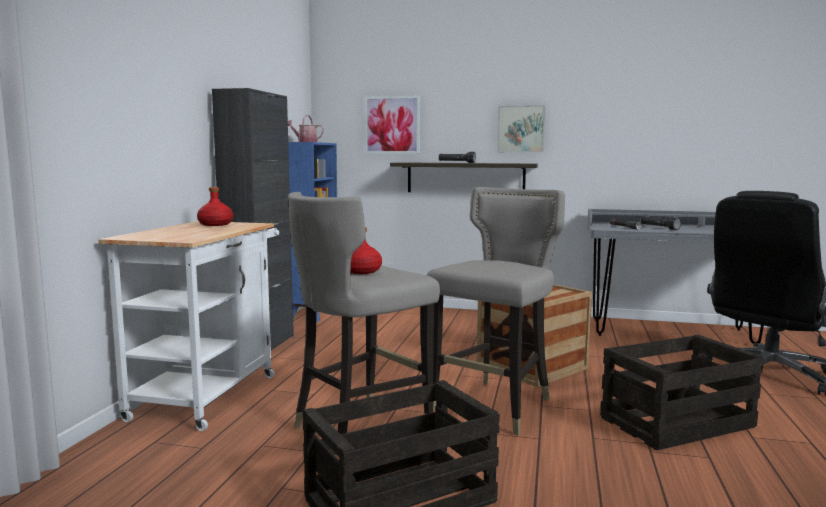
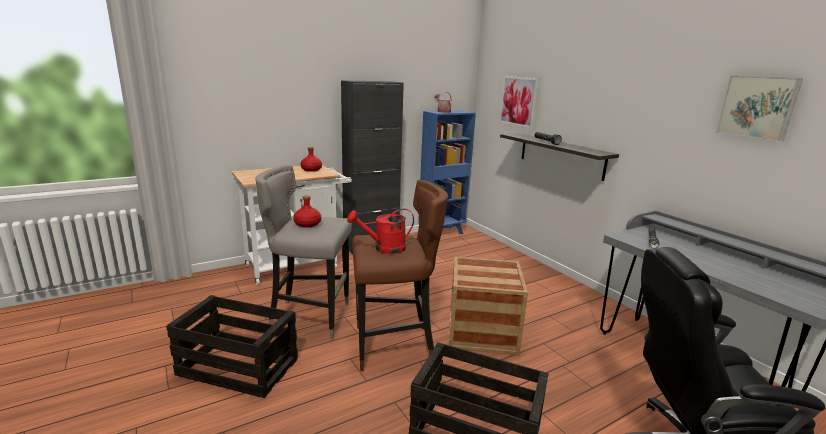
camera: 45 degrees right, 10 degrees up
grey stool [427,187,565,435] -> brown stool [352,180,448,371]
picture [497,105,545,152] -> picture moved to [716,75,803,142]
black flashlight [640,217,681,230] -> none
none -> red watering can [347,208,414,254]

